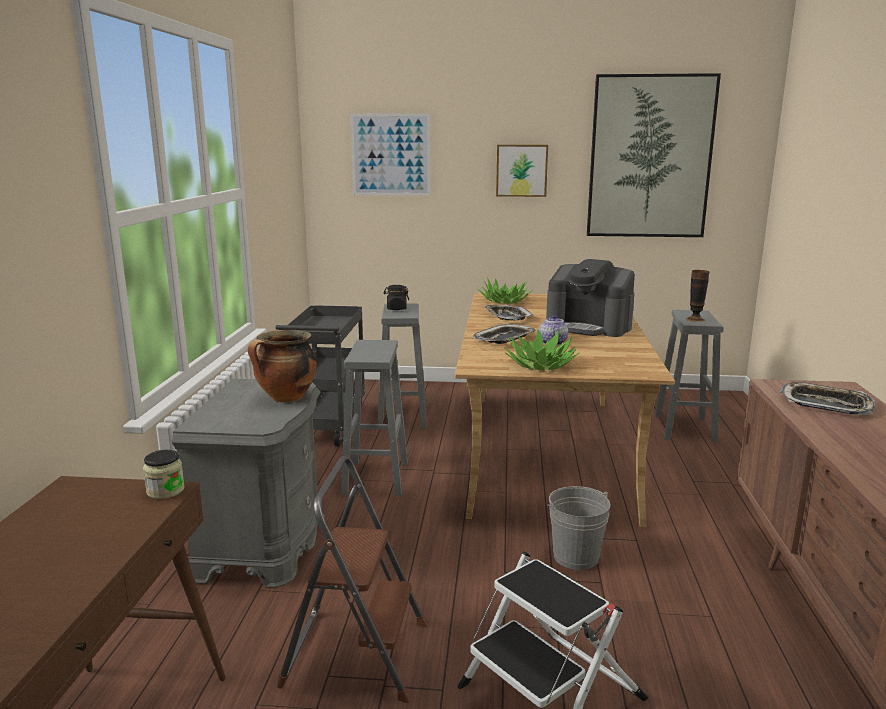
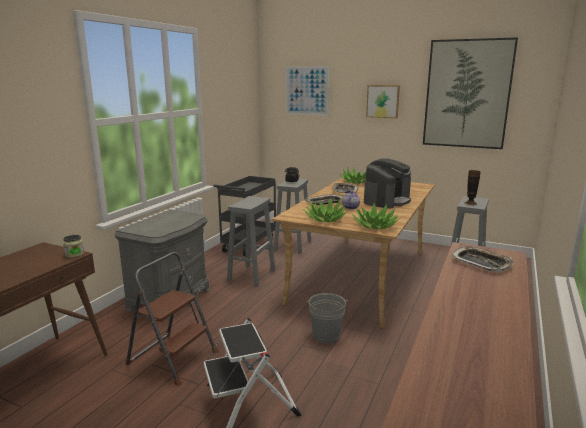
camera: 20 degrees right, 0 degrees up
cooking pot [248,330,317,403] -> none
coffee machine [546,259,635,337] -> coffee machine turned 105 degrees counterclockwise [364,158,411,209]
none -> potted plant [352,203,399,229]

